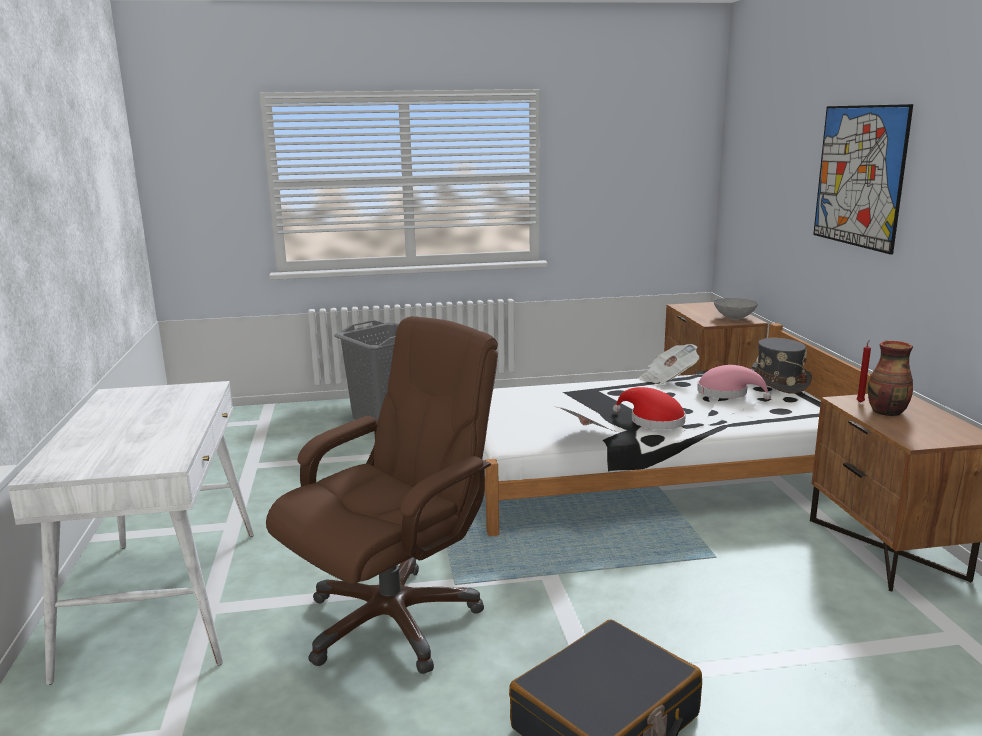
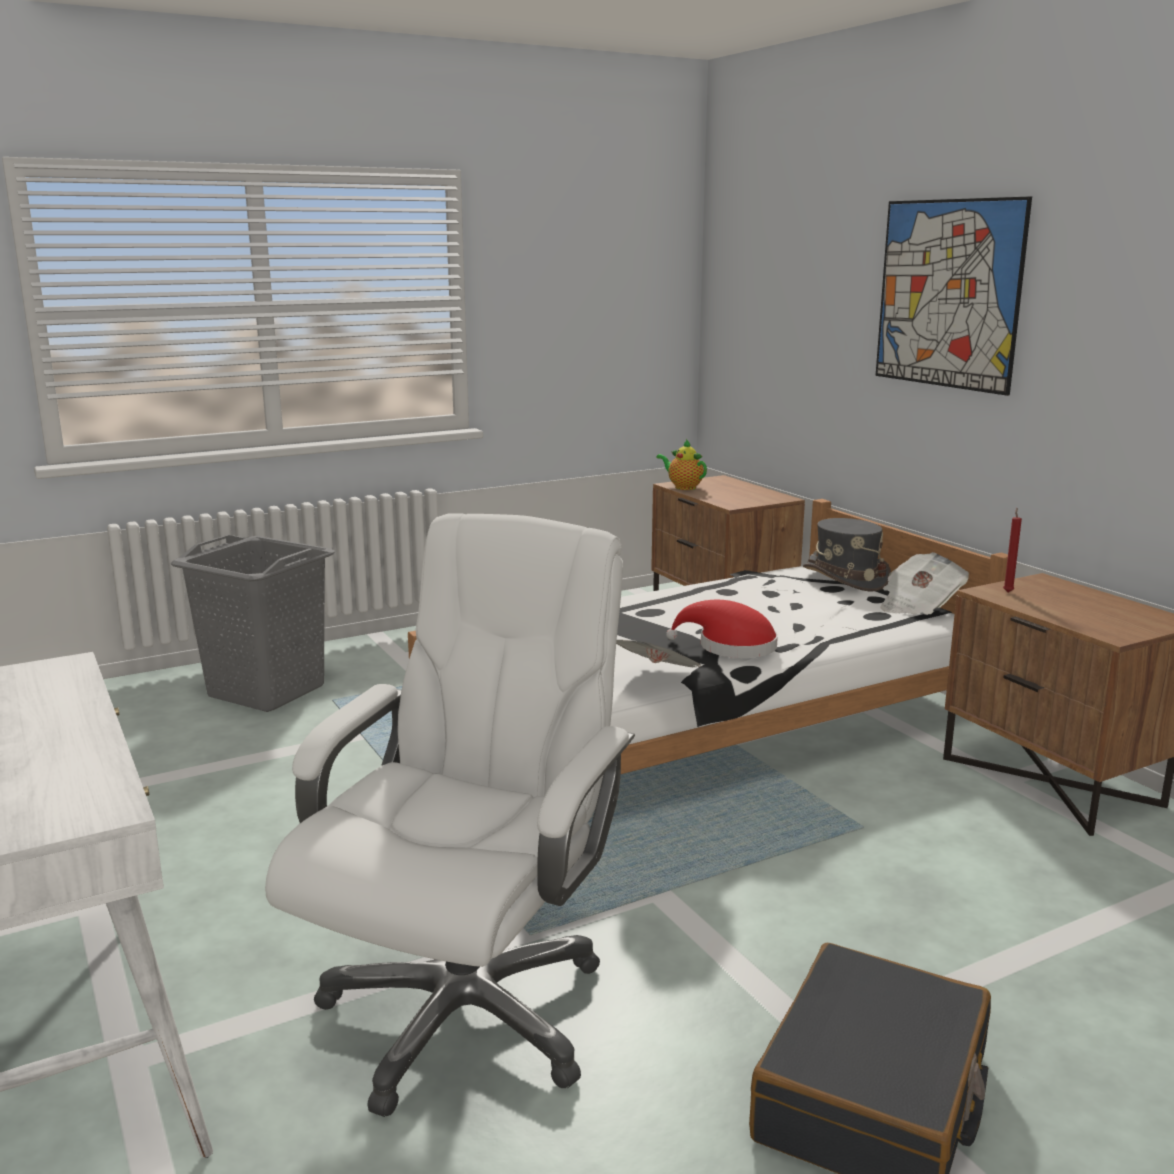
camera: 20 degrees left, 0 degrees up
brown office chair [266,316,498,674] -> white office chair [265,513,635,1117]
newspaper [639,344,699,384] -> newspaper moved to [880,552,969,615]
pink hat [697,365,771,400] -> none
grey bowl [714,298,758,320] -> none
vase [868,341,913,416] -> none
none -> teapot [656,439,707,490]

